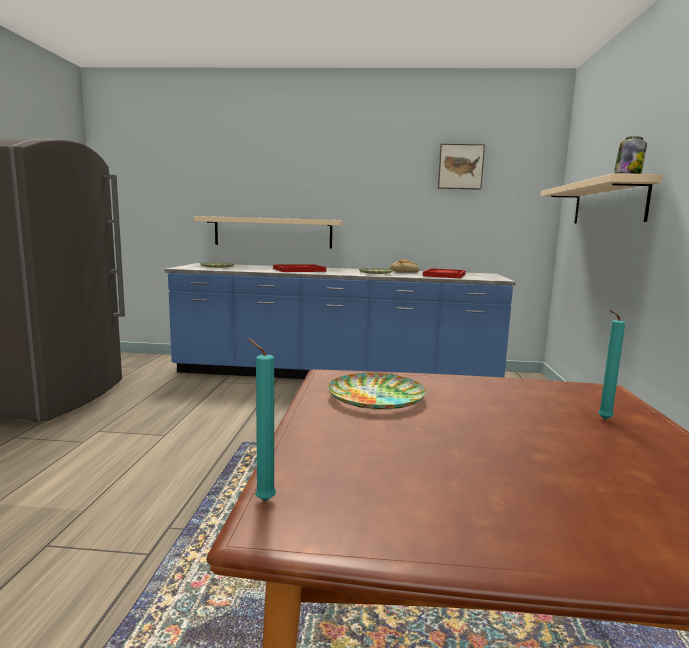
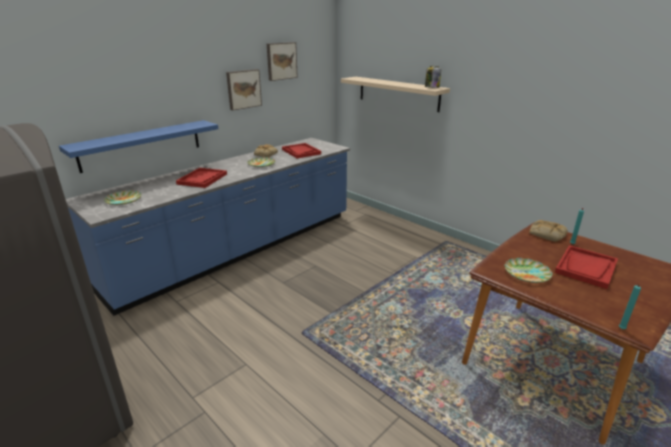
camera: 50 degrees left, 15 degrees up
beige shelf [194,216,343,248] -> blue shelf [59,120,218,173]
none -> picture [226,69,262,110]
none -> bread [529,220,568,242]
none -> red tray [555,245,618,289]

